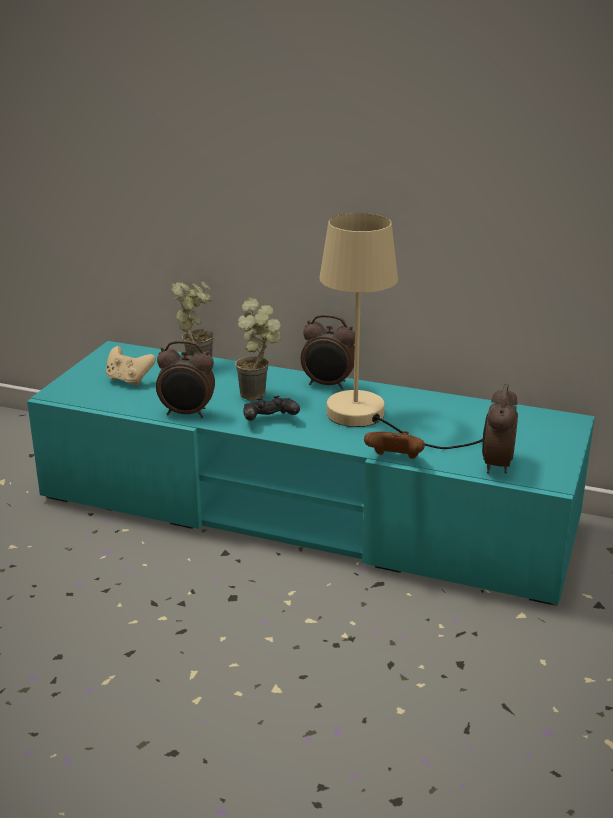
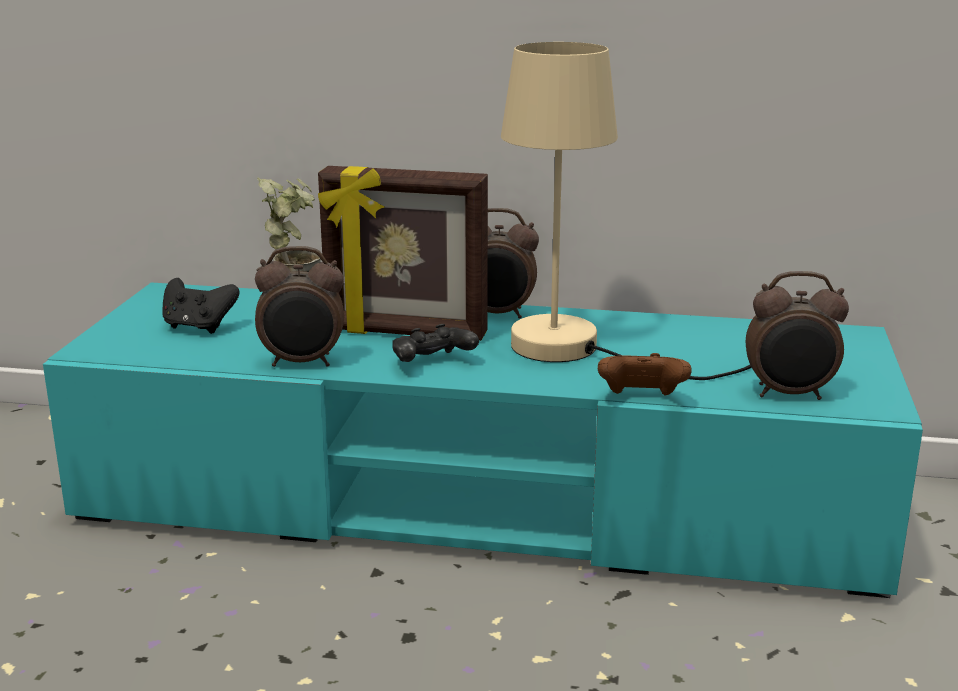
camera: 10 degrees left, 5 degrees down
beige game controller [106,346,156,386] -> black game controller [162,278,239,334]
potted plant [235,298,281,401] -> picture frame [318,166,488,341]
alarm clock [482,384,518,474] -> alarm clock turned 90 degrees counterclockwise [746,271,849,400]

